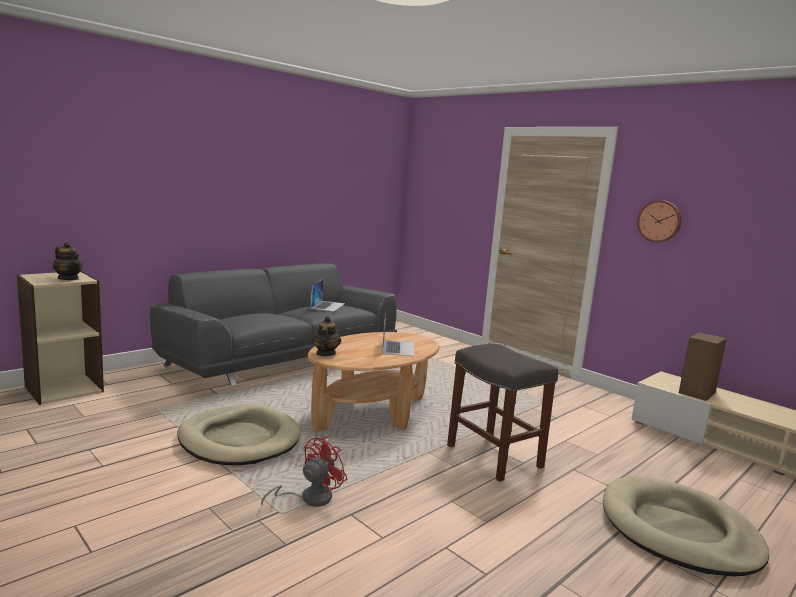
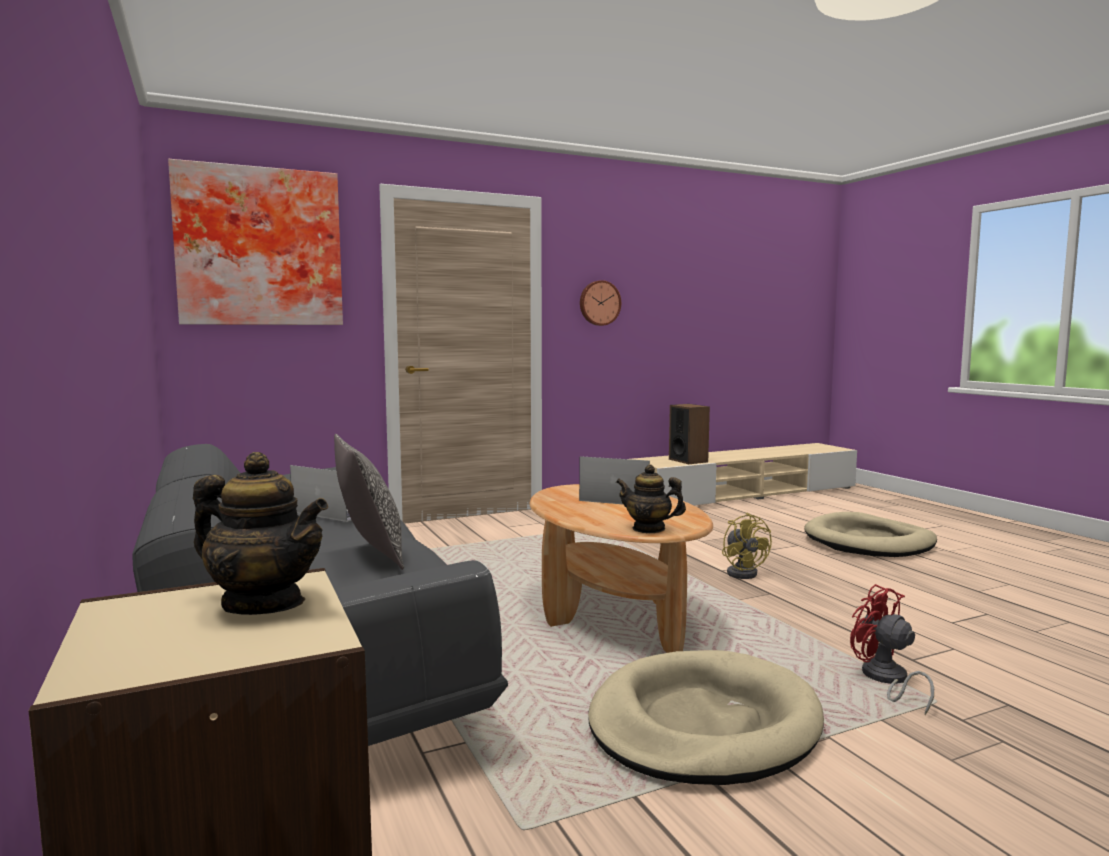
camera: 70 degrees left, 5 degrees down
teapot [53,242,83,280] -> teapot turned 60 degrees clockwise [193,452,328,615]
grey stool [447,344,558,482] -> yellow fan [722,513,772,579]
none -> picture [168,159,343,325]
none -> pillow [334,434,404,570]

